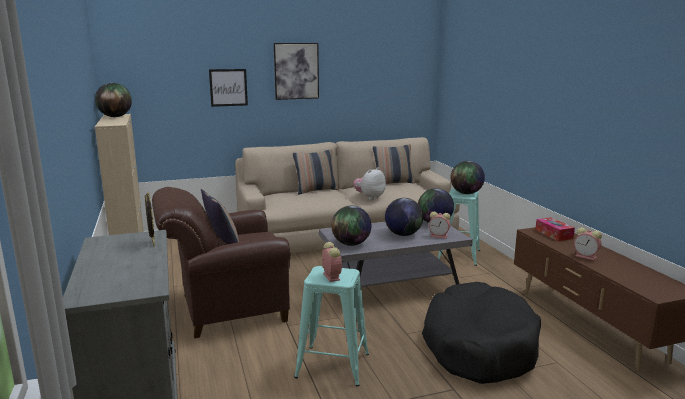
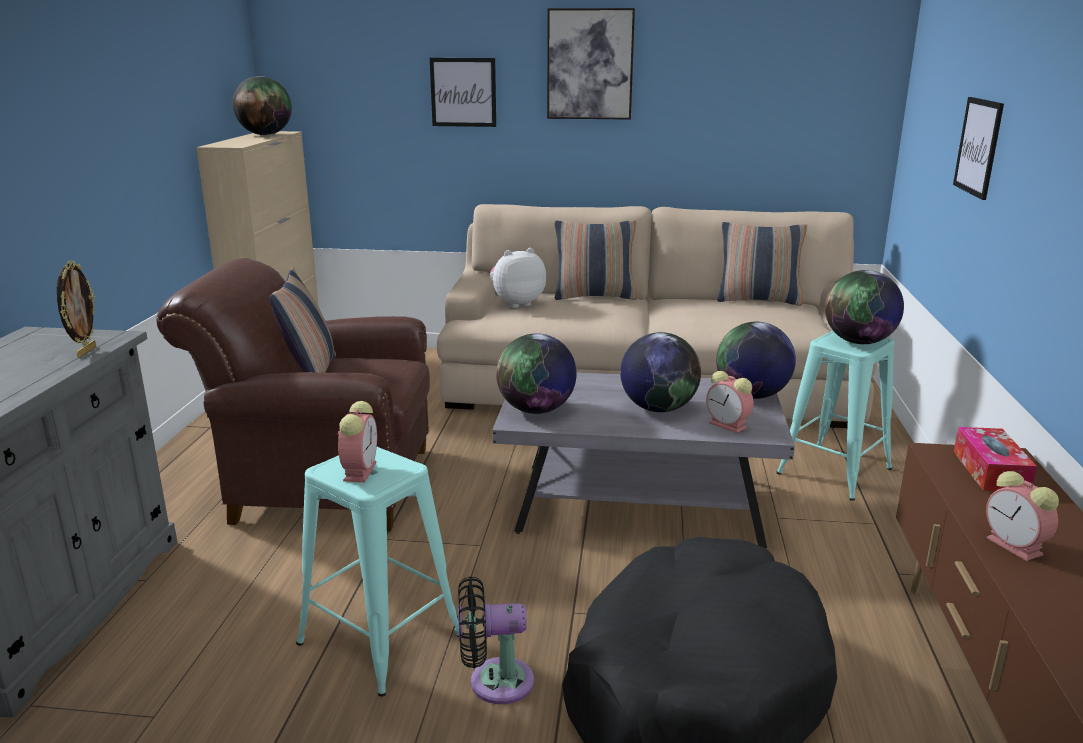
camera: 25 degrees right, 5 degrees up
plush toy [353,167,386,200] -> plush toy moved to [490,248,546,308]
none -> black fan [458,577,534,704]
none -> picture [953,97,1004,200]

